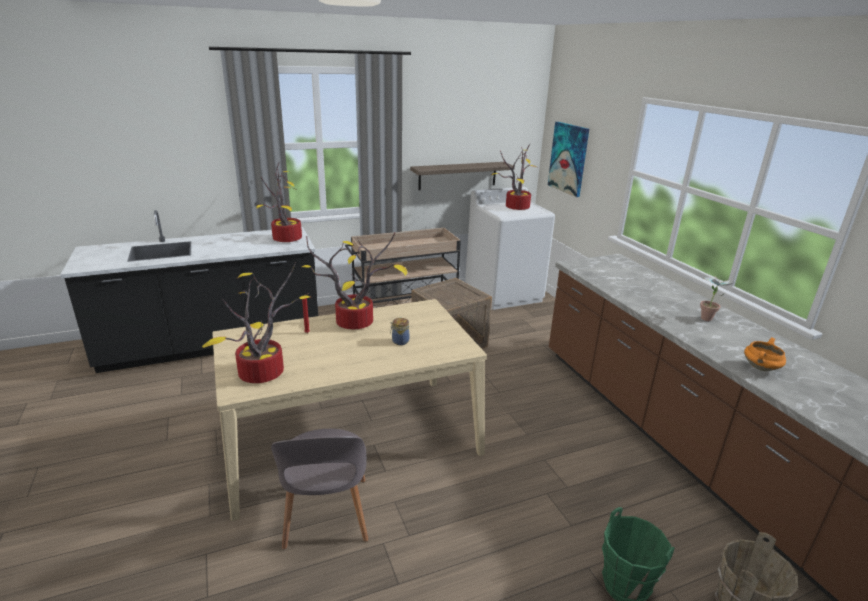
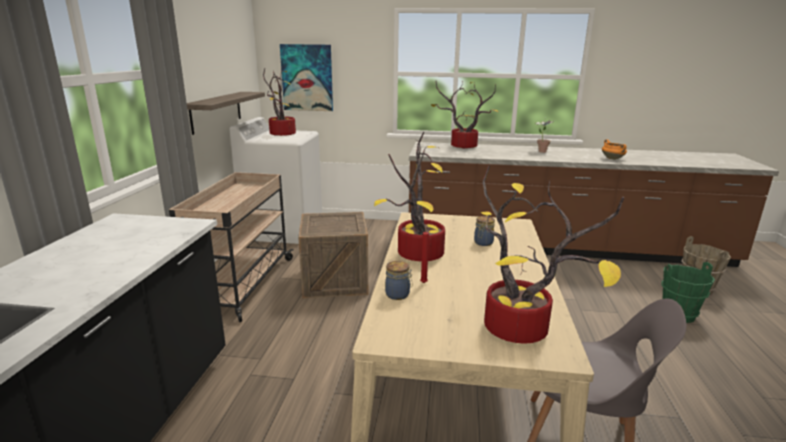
camera: 60 degrees left, 5 degrees down
potted plant [256,162,302,242] -> potted plant moved to [431,81,498,149]
none -> jar [385,261,413,300]

